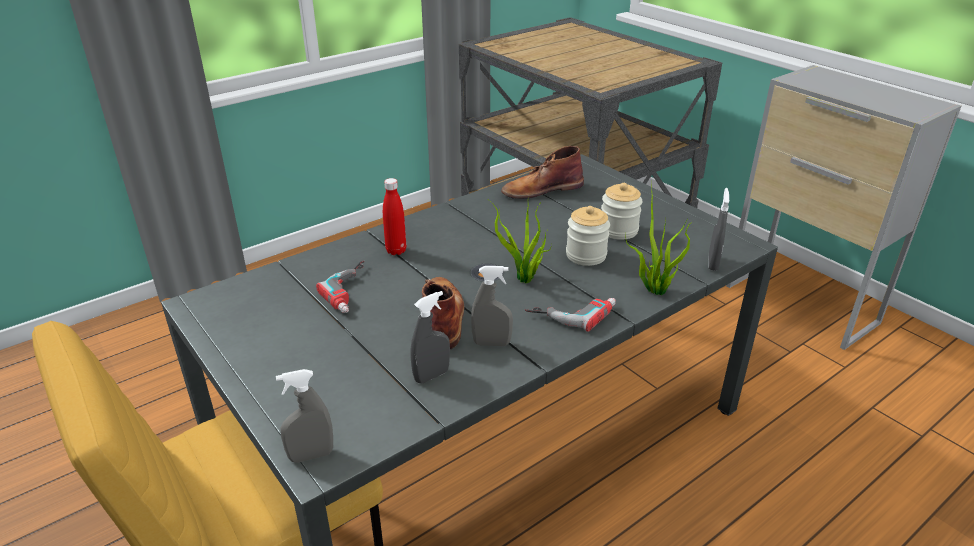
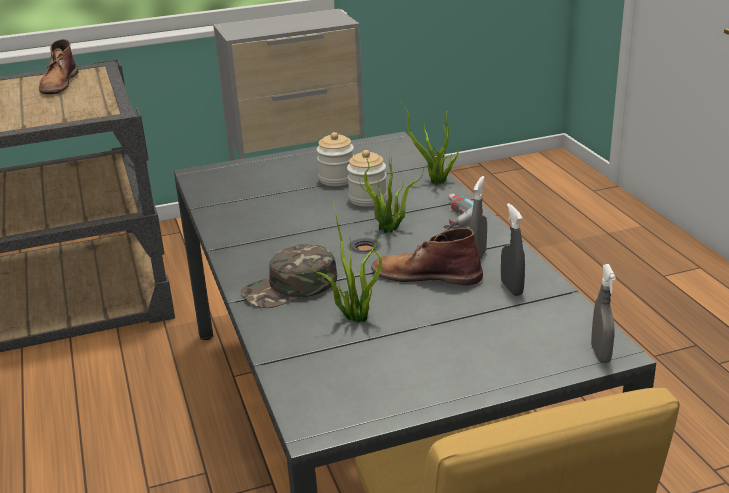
camera: 70 degrees left, 5 degrees down
power drill [316,261,365,313] -> potted plant [310,199,382,323]
red bottle [383,178,406,255] -> green cap [241,244,337,308]
brown boot [501,146,584,199] -> brown boot moved to [39,39,79,94]
grey spray bottle [708,188,729,271] -> none

